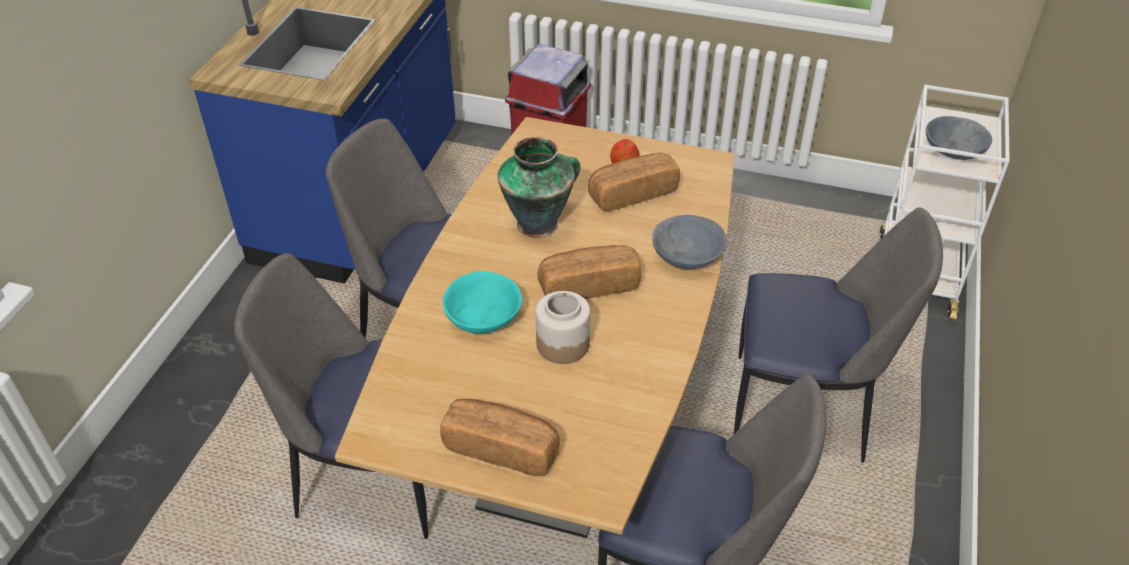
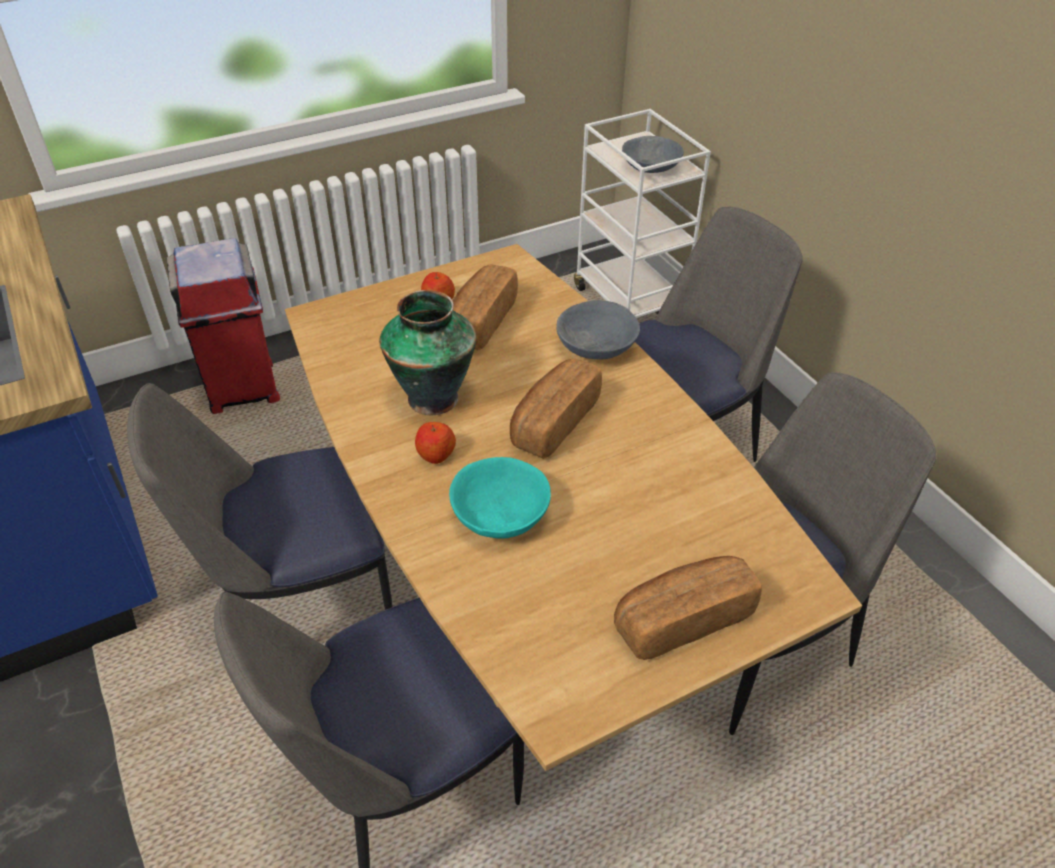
camera: 45 degrees left, 0 degrees up
jar [536,291,590,364] -> none
none -> apple [415,422,456,464]

